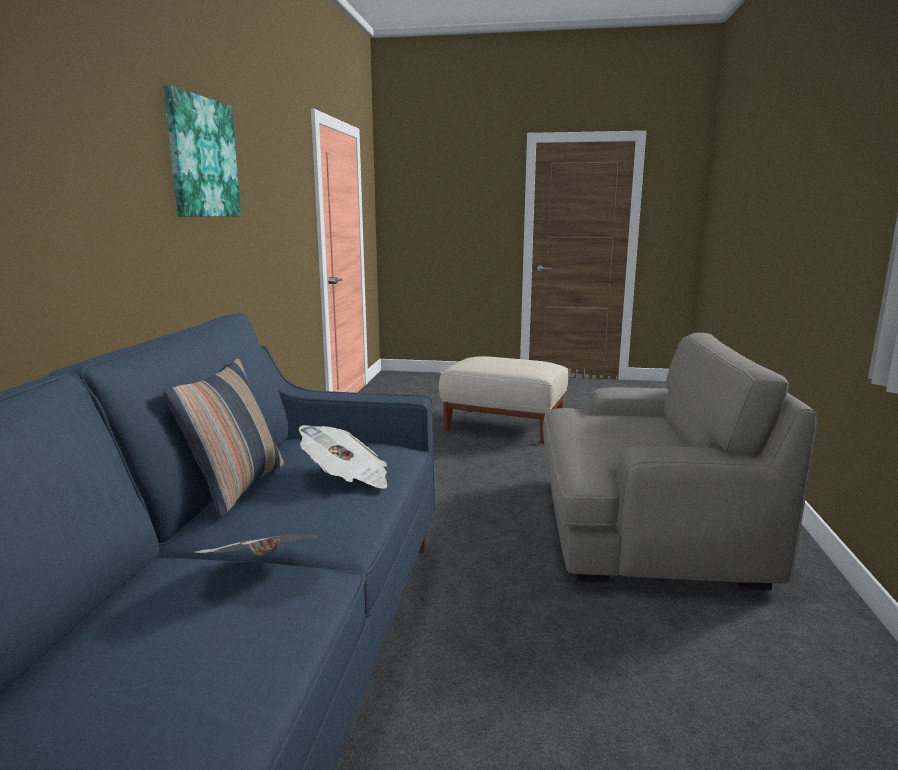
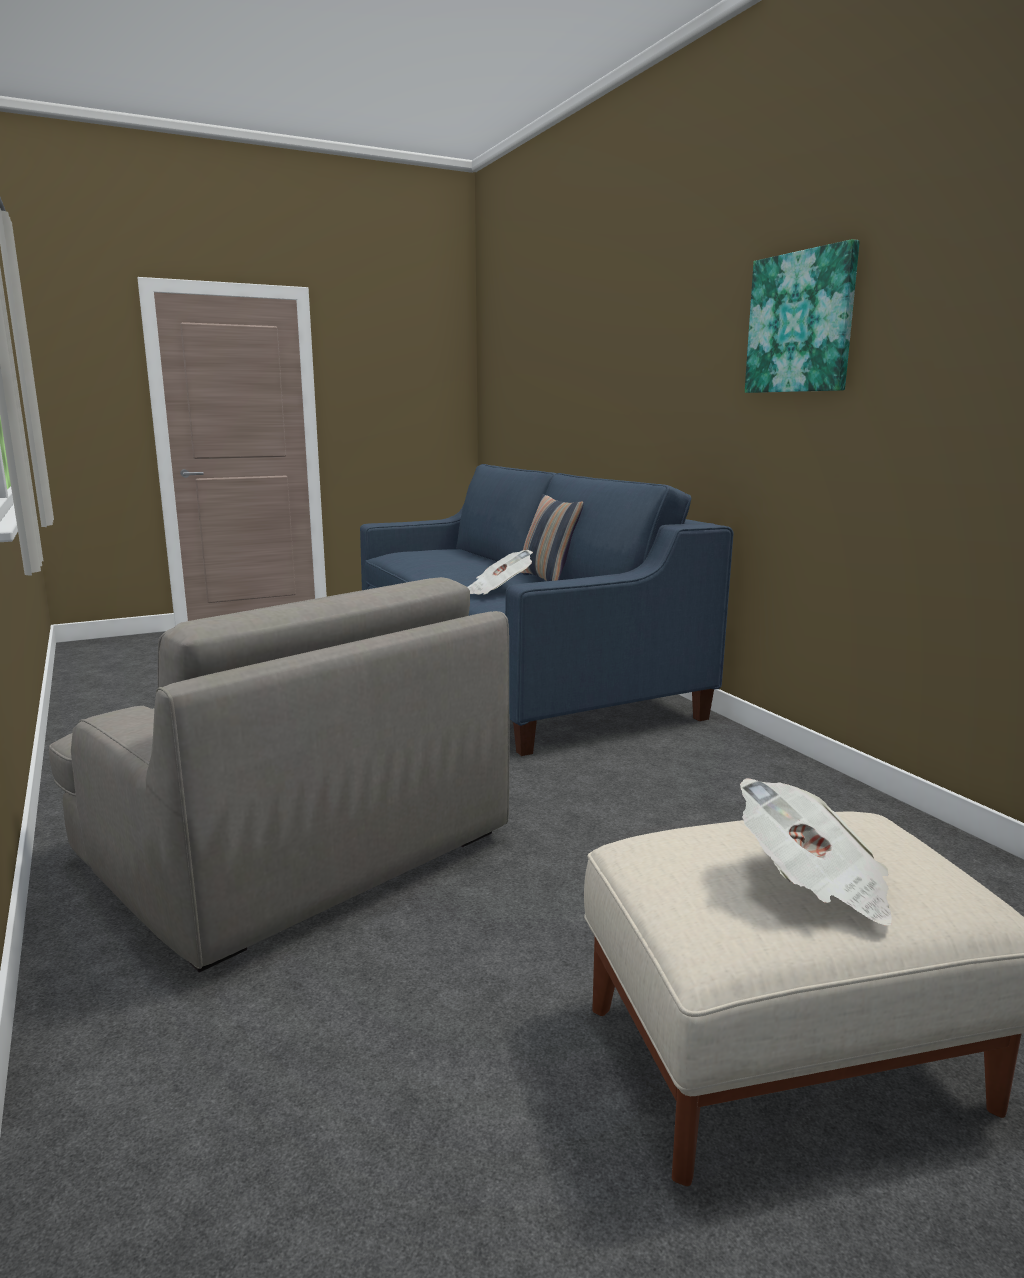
camera: 145 degrees right, 0 degrees up
newspaper [196,534,322,556] -> newspaper moved to [740,778,892,926]
grey armchair [543,333,818,591] -> grey armchair turned 105 degrees counterclockwise [49,577,509,973]

